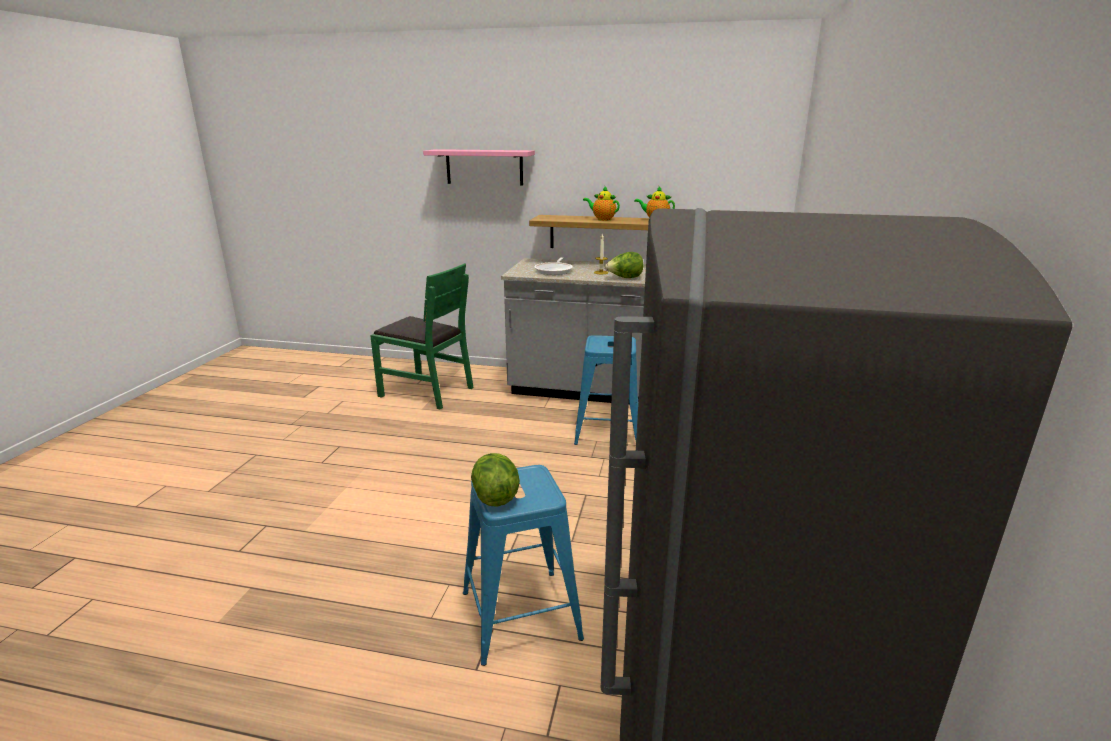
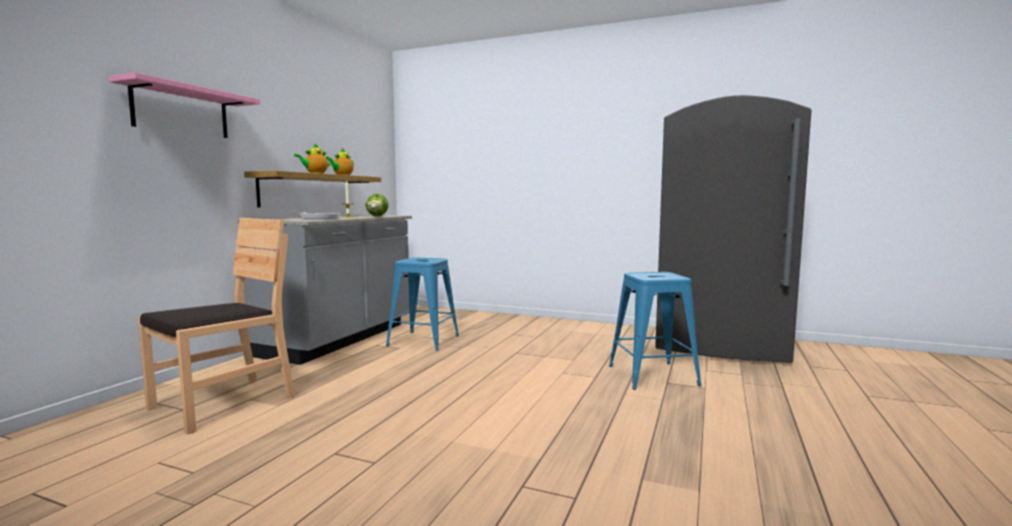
camera: 80 degrees left, 15 degrees down
green chair [370,263,474,410] -> brown chair [138,218,295,435]
lettuce [471,453,520,507] -> none

